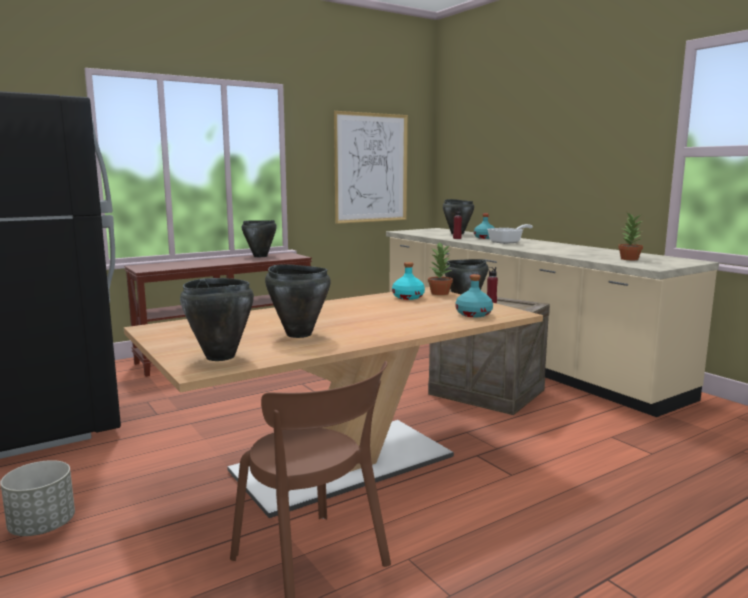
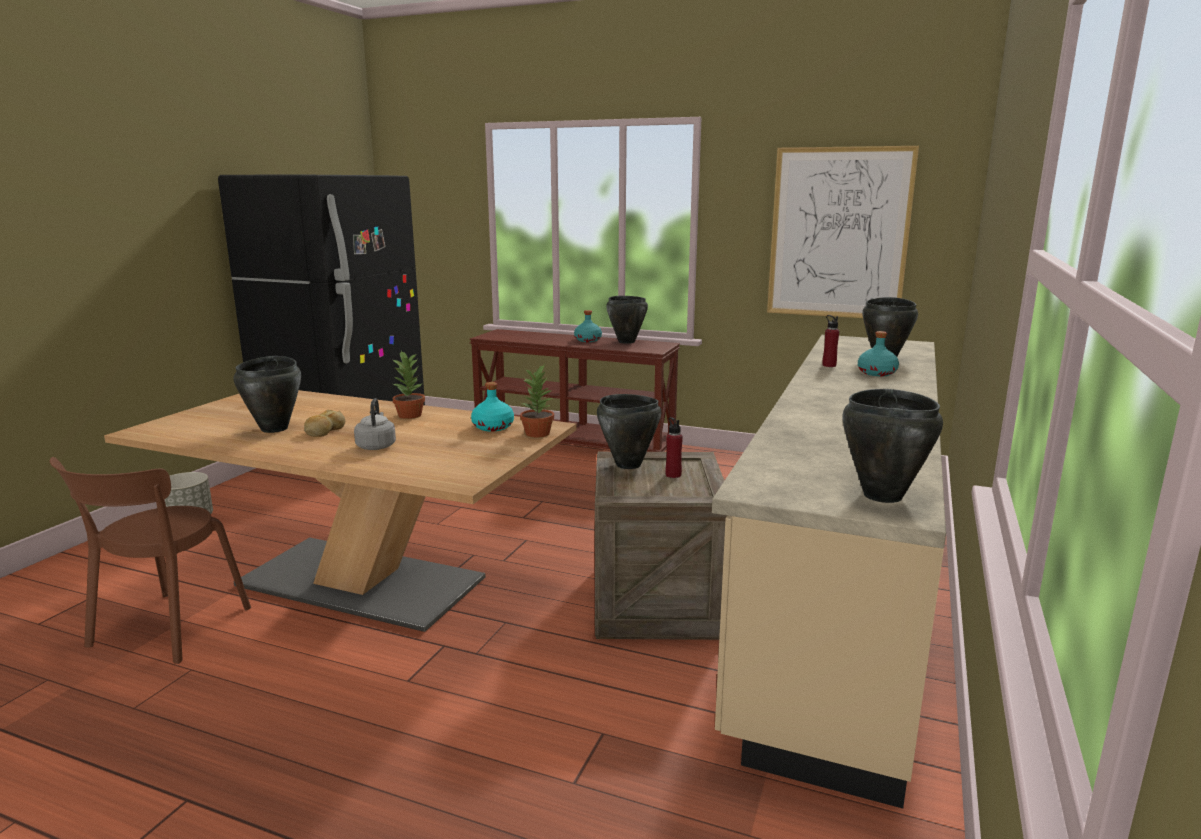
camera: 55 degrees right, 5 degrees up
black cooking pot [180,278,254,361] -> black cooking pot moved to [842,389,943,503]
turquoise bottle [455,274,493,317] -> turquoise bottle moved to [574,310,602,342]
frying pan [488,224,533,244] -> none
potted plant [618,213,644,260] -> potted plant moved to [393,351,425,419]
none -> bread [304,410,345,437]
none -> grey kettle [354,398,396,450]

